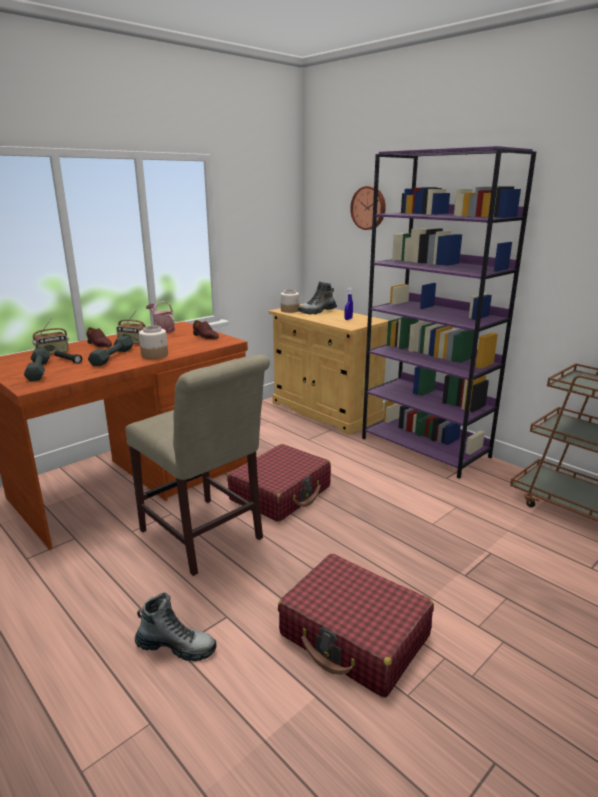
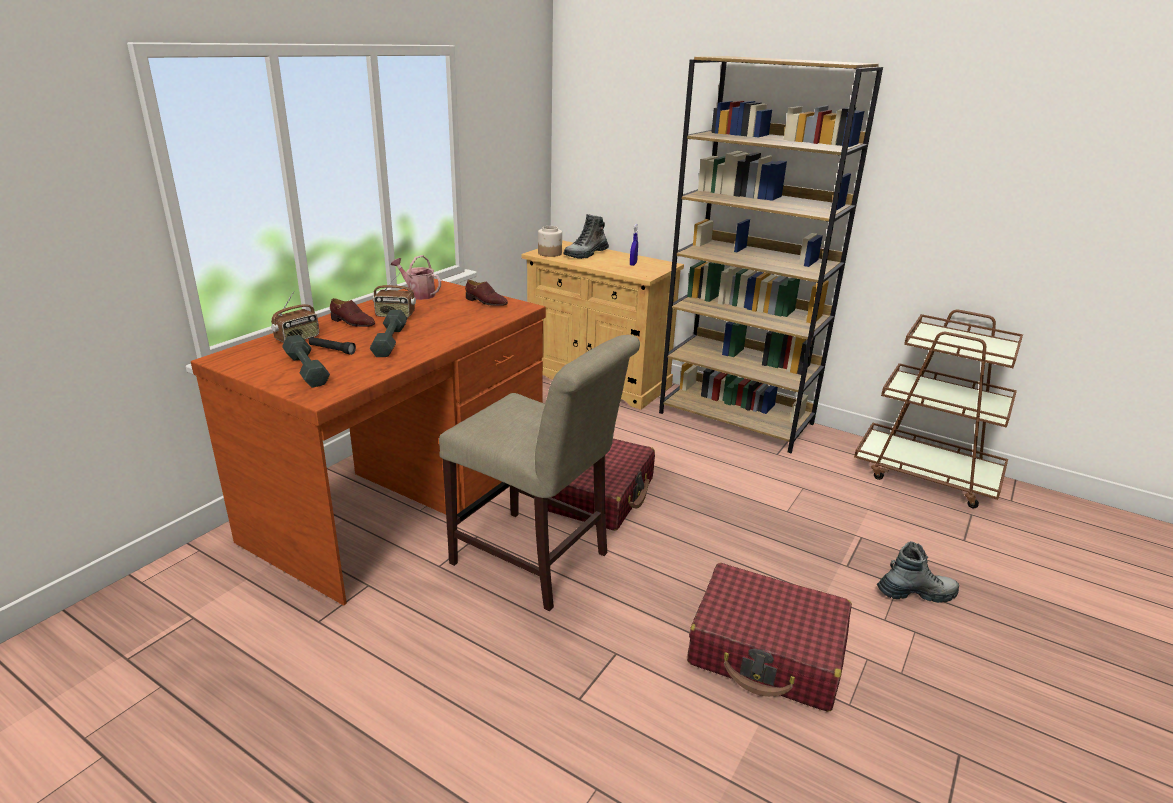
camera: 15 degrees left, 5 degrees up
boot [135,592,216,661] -> boot moved to [877,541,959,603]
jar [139,326,168,359] -> none
wall clock [350,186,386,230] -> none
purple bookcase [362,146,536,479] -> brown bookcase [659,56,883,453]

